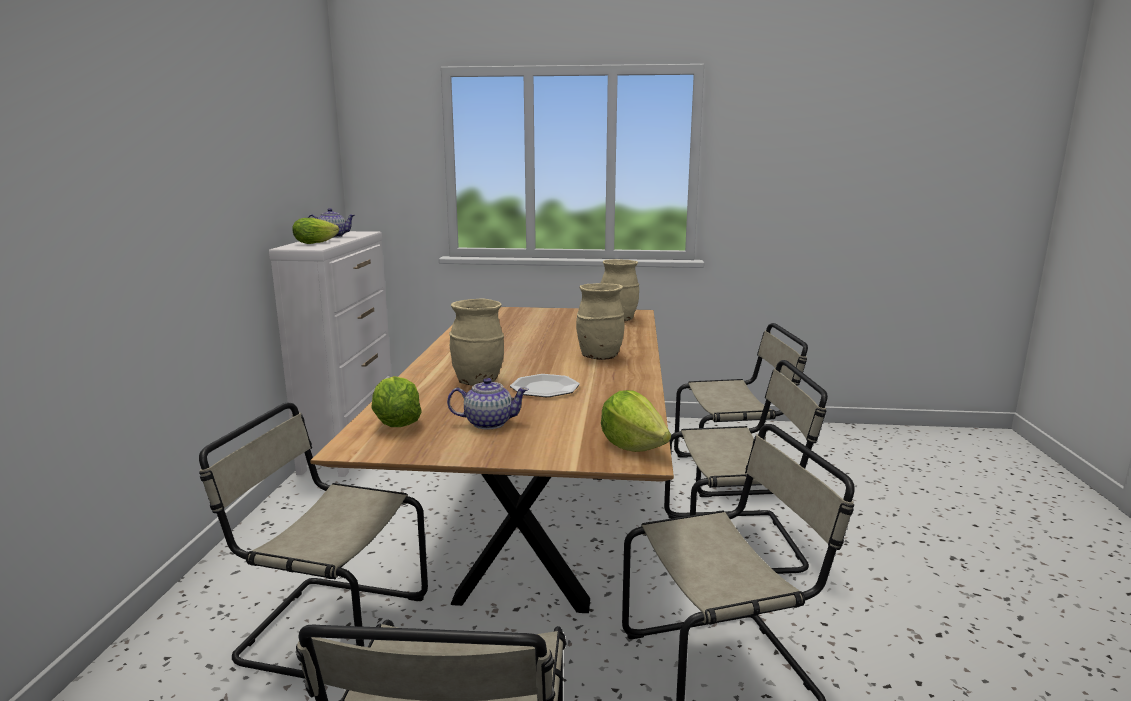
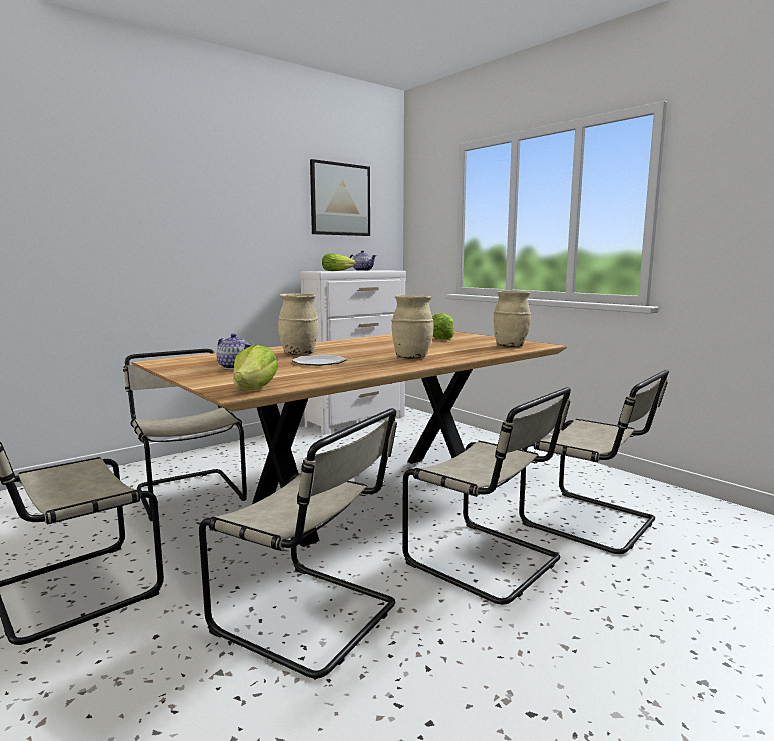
camera: 45 degrees right, 5 degrees down
lettuce [372,376,422,427] -> lettuce moved to [432,313,454,340]
none -> picture [310,159,370,236]

